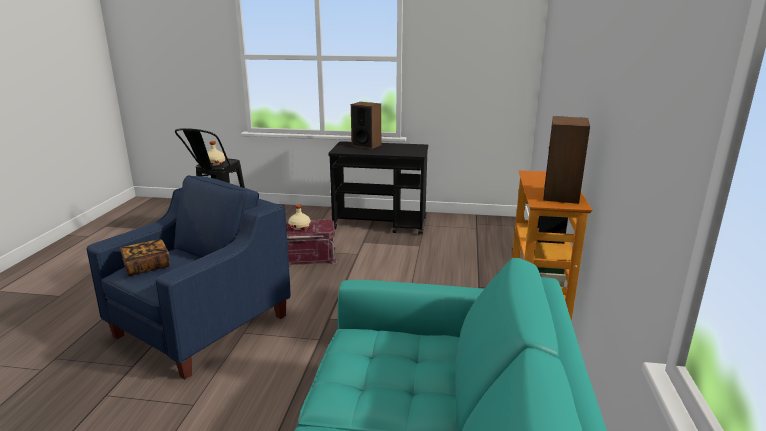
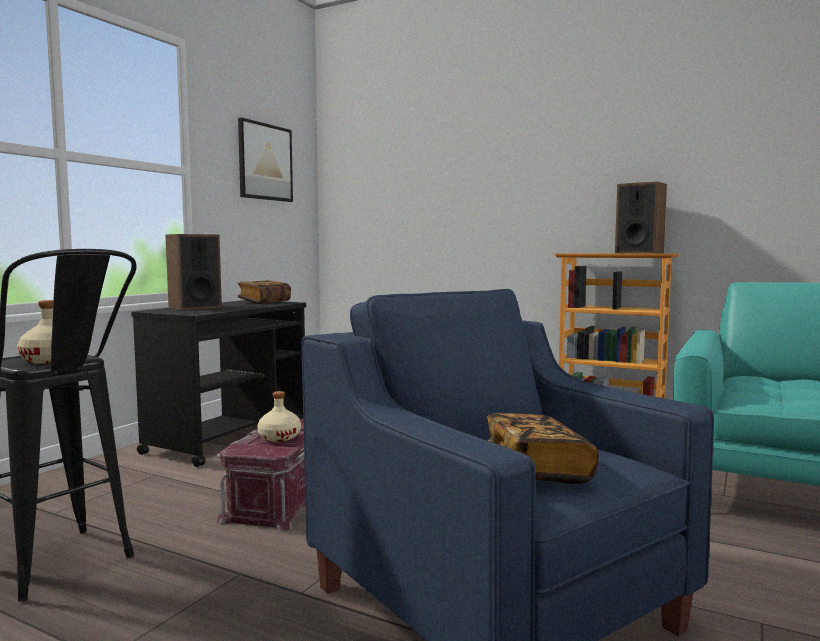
camera: 70 degrees left, 15 degrees down
none -> picture [238,117,293,202]
none -> book [238,280,291,304]

